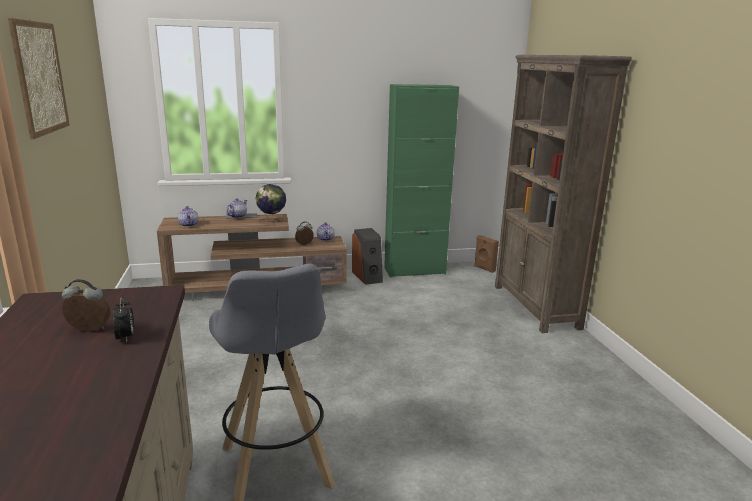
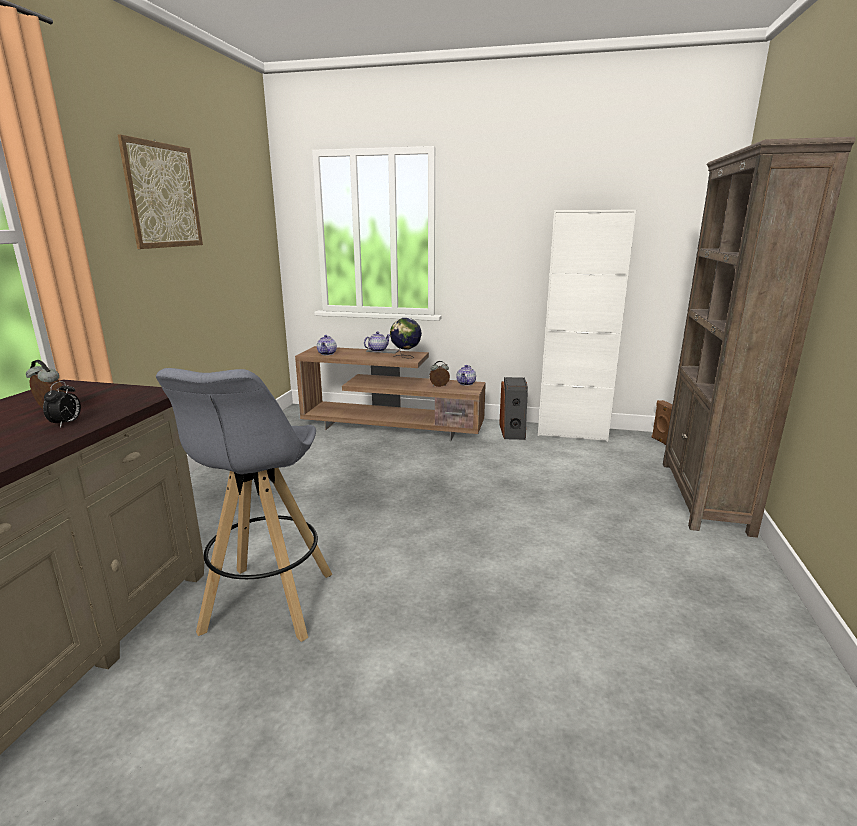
camera: 25 degrees right, 0 degrees up
green cabinet [384,84,459,278] -> white cabinet [538,210,636,442]

